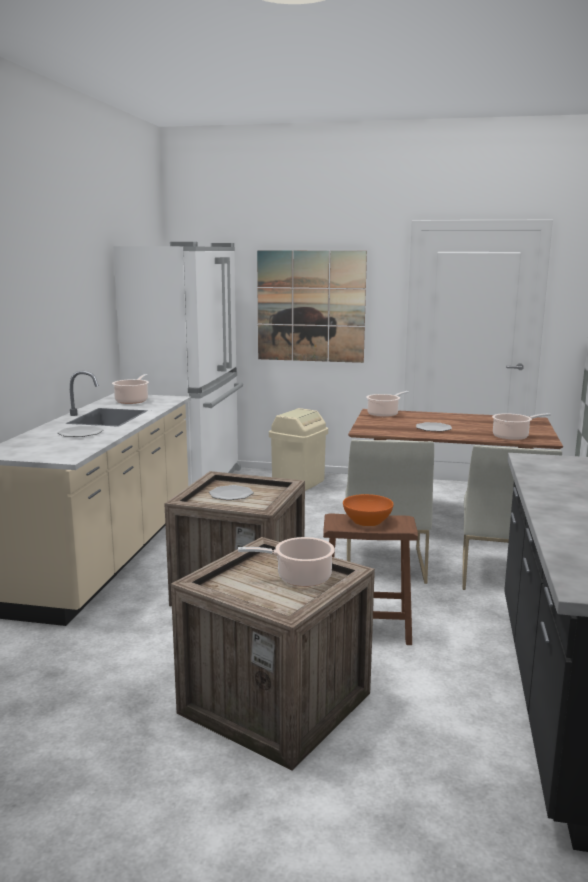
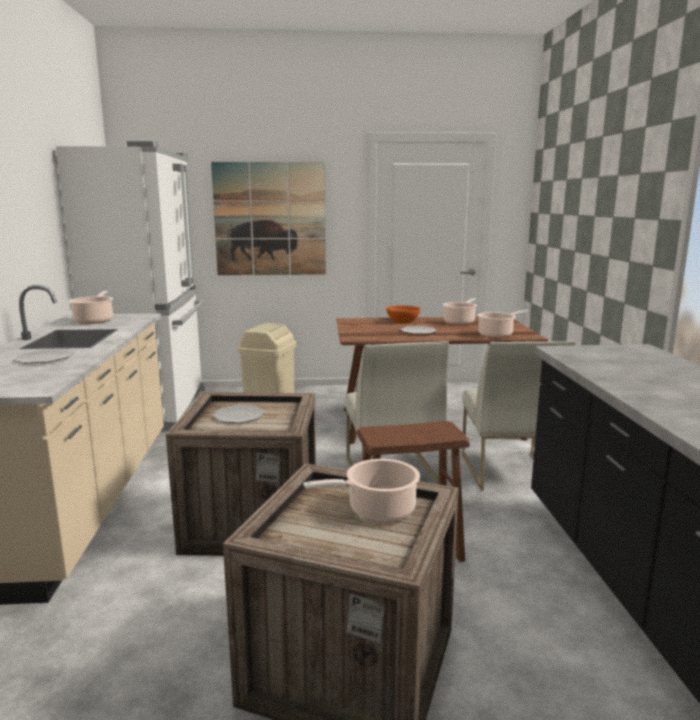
camera: 15 degrees left, 0 degrees up
orange bowl [343,494,394,526] -> orange bowl moved to [386,305,420,323]
cooking pot [366,391,409,417] -> cooking pot moved to [443,298,477,325]

